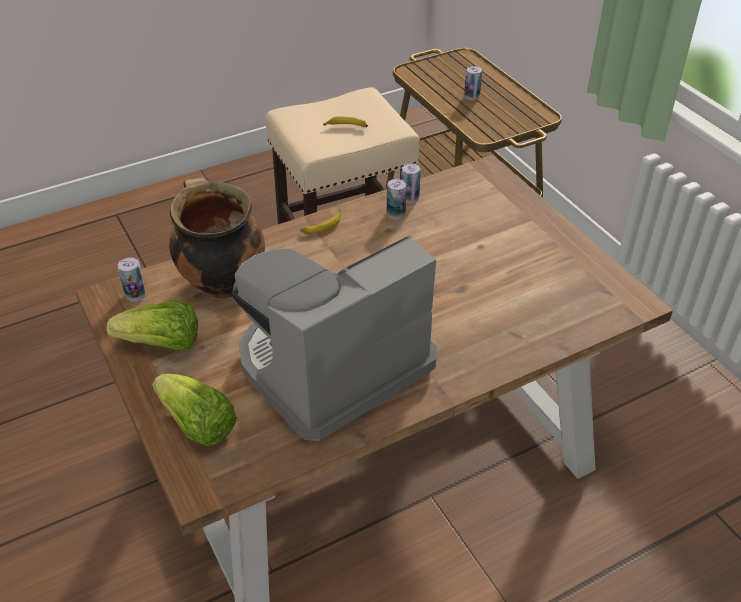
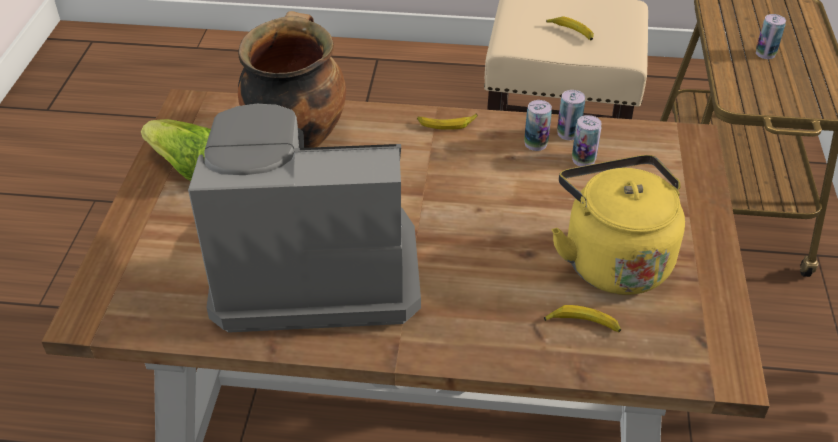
camera: 35 degrees right, 0 degrees up
can [118,257,146,302] -> can moved to [572,115,602,166]
lettuce [152,374,237,446] -> none
none -> banana [544,305,621,333]
none -> yellow kettle [552,155,685,295]

